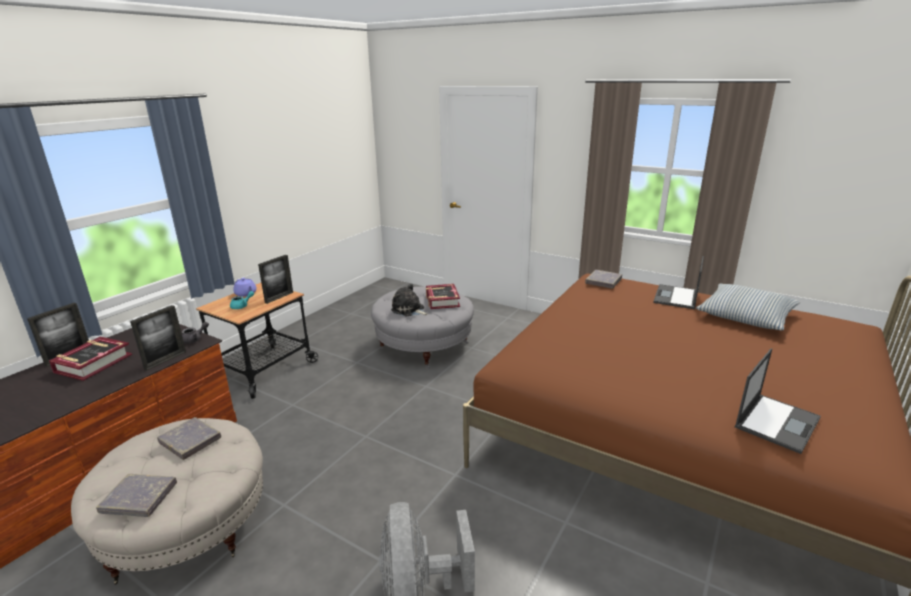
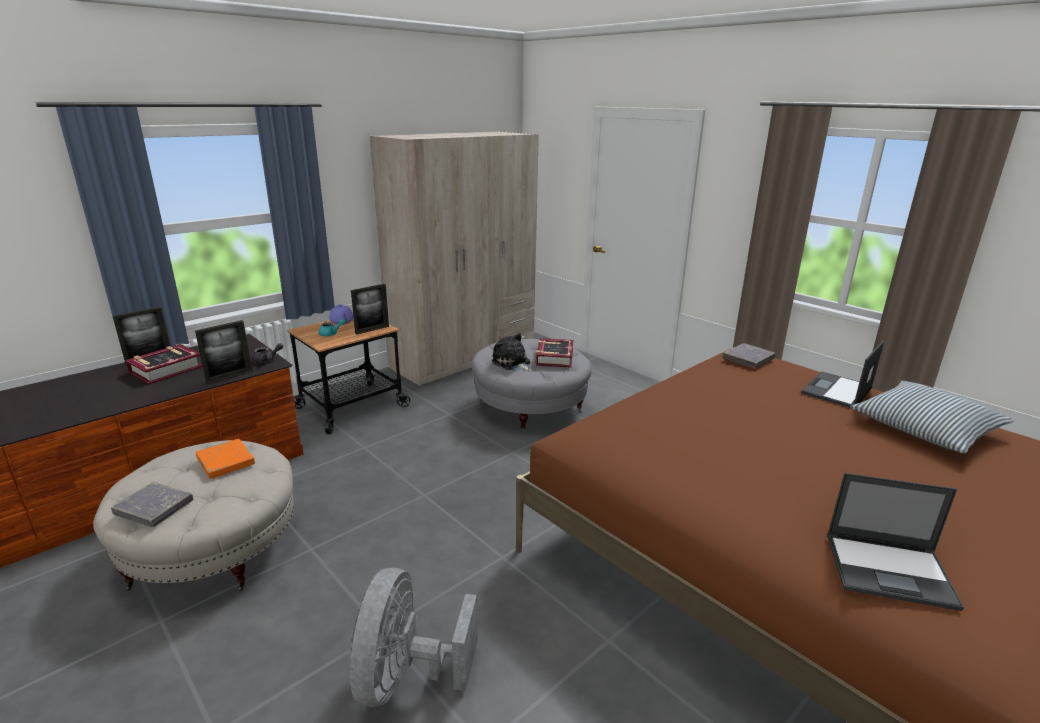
camera: 15 degrees right, 0 degrees up
grey book [157,417,221,460] -> orange book [196,439,255,479]
laptop [734,348,821,454] -> laptop turned 45 degrees clockwise [827,473,964,611]
none -> beige wardrobe [370,131,539,386]

